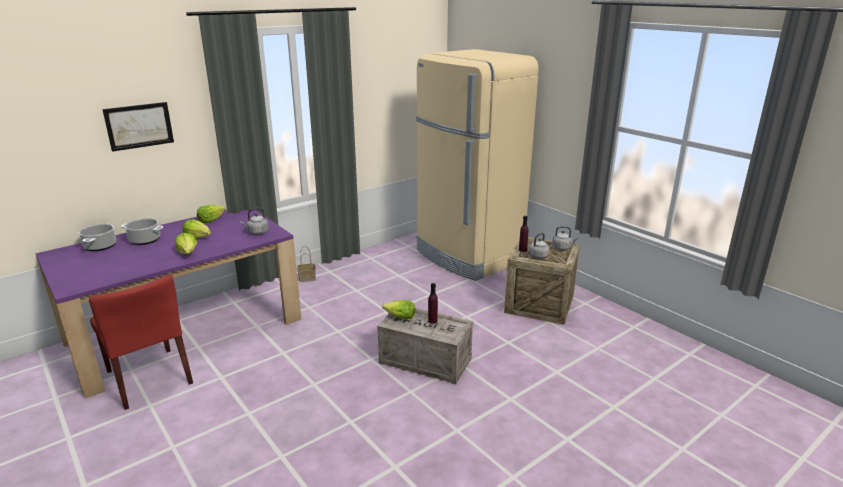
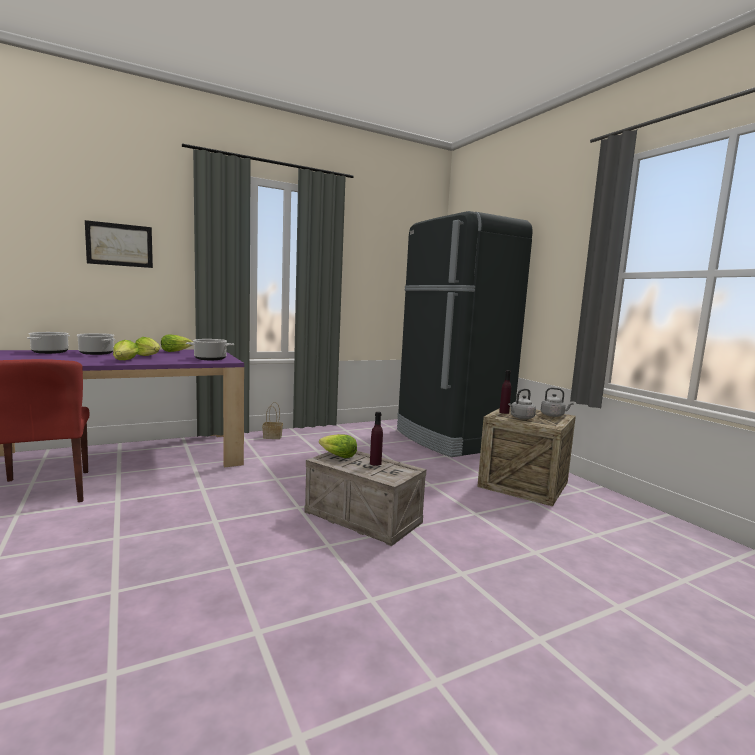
camera: 10 degrees right, 15 degrees down
grey kettle [240,208,269,235] -> cooking pot [186,339,234,360]
beige fridge [416,49,539,281] -> black fridge [397,211,532,457]

